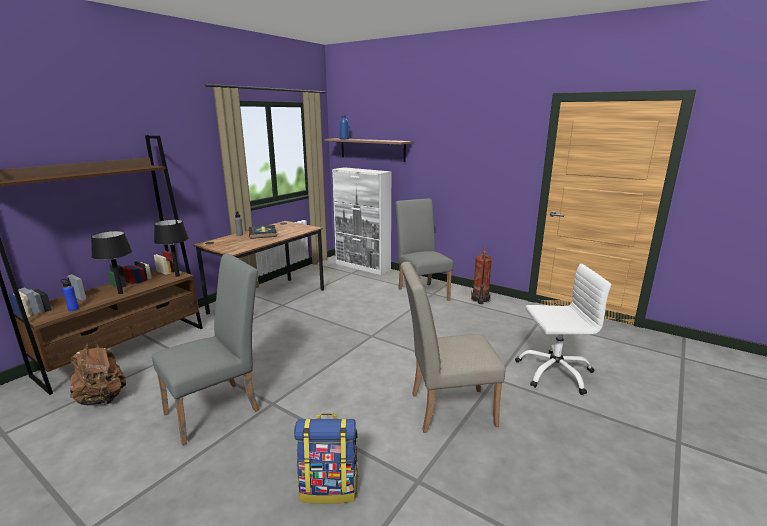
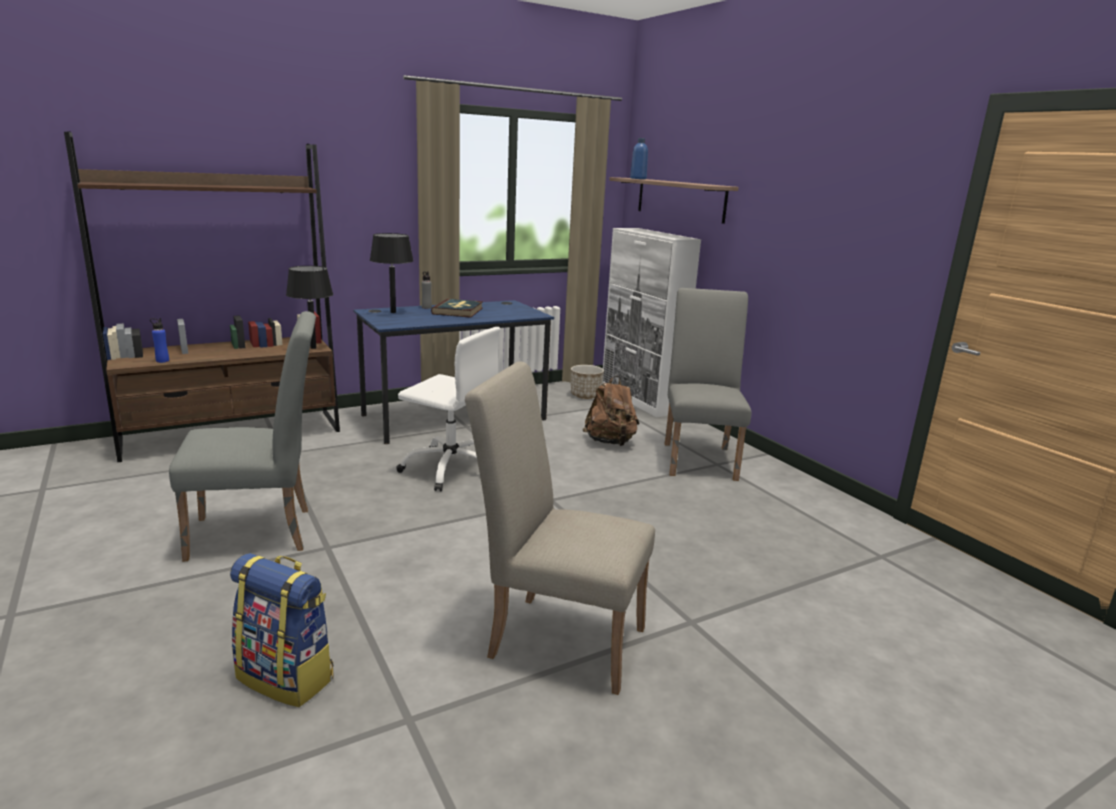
camera: 25 degrees right, 0 degrees up
brown backpack [70,340,126,406] -> brown backpack moved to [583,376,639,446]
black table lamp [91,231,132,294] -> black table lamp moved to [370,233,414,313]
brown desk [193,221,324,315] -> blue desk [353,300,554,444]
fire extinguisher [471,246,492,304] -> none
white office chair [515,264,612,395] -> white office chair moved to [396,327,500,492]
none -> planter [571,365,604,399]

